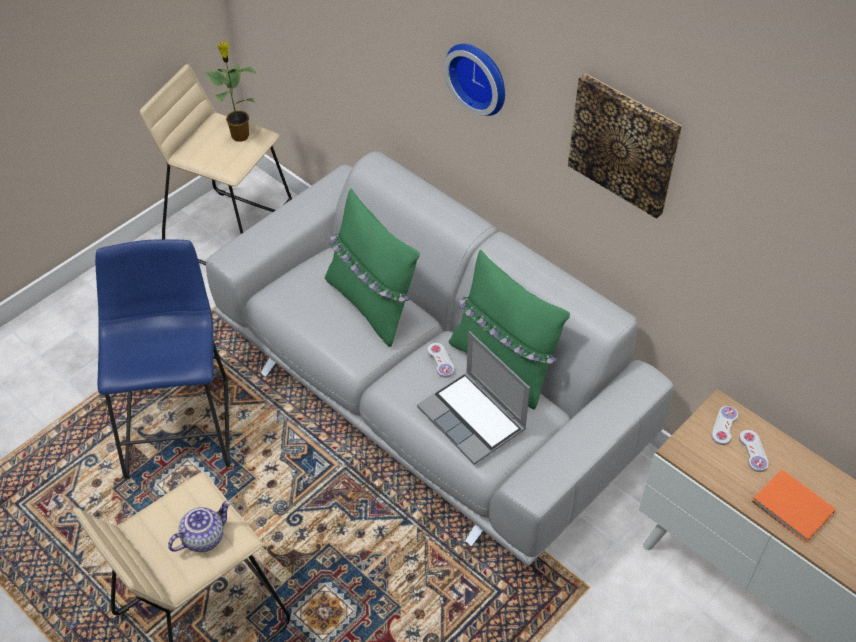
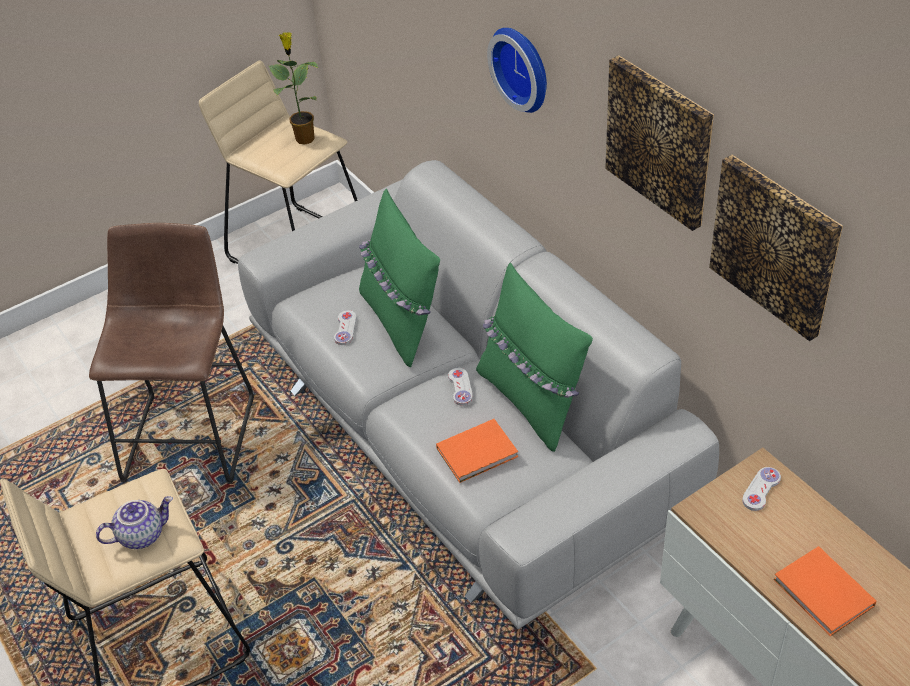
camera: 15 degrees right, 5 degrees down
blue stool [95,239,230,479] -> brown stool [89,223,254,484]
laptop [417,331,530,465] -> orange book [436,419,518,483]
white game controller [739,430,769,472] -> white game controller moved to [334,310,357,345]
none -> picture [709,155,843,341]

